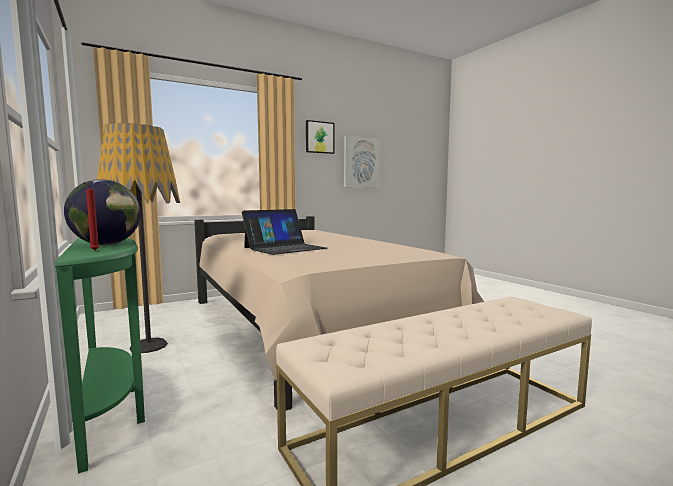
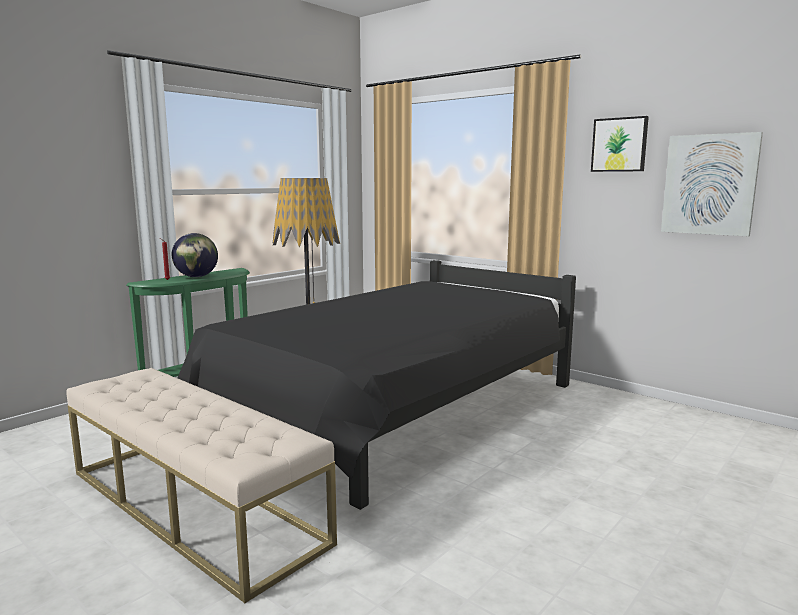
camera: 70 degrees right, 5 degrees up
beige bed [194,216,484,410] -> black bed [178,260,576,510]
laptop [242,209,327,255] -> none

